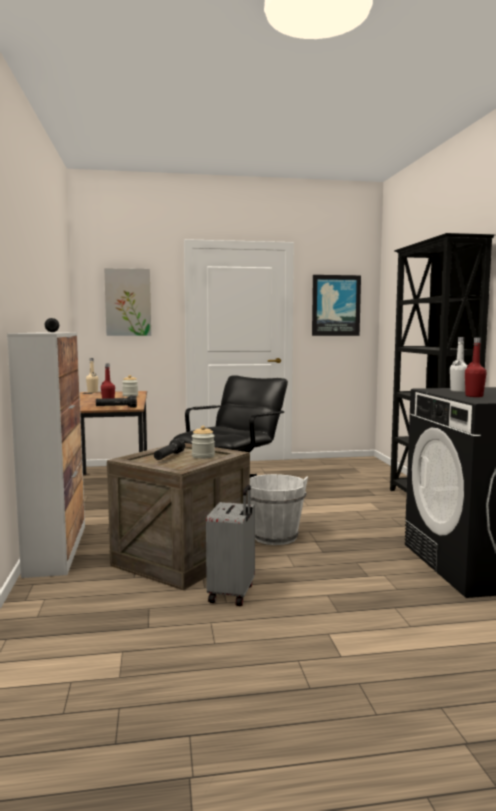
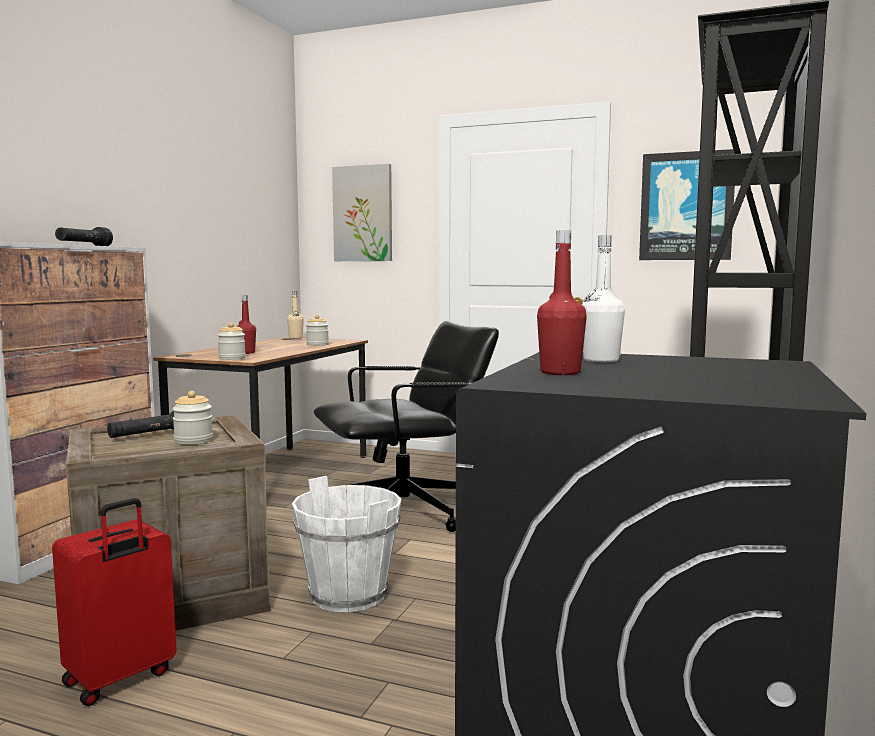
camera: 30 degrees right, 0 degrees up
black flashlight [96,396,137,408] -> jar [218,323,246,360]
grey suitcase [206,485,255,606] -> red suitcase [52,498,177,706]

